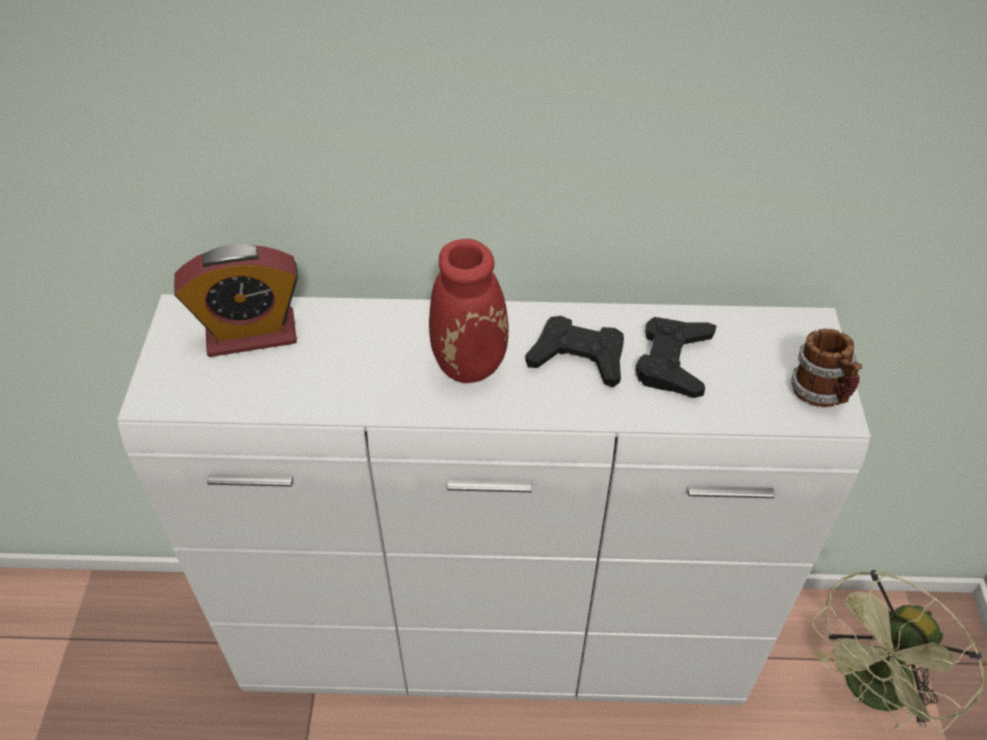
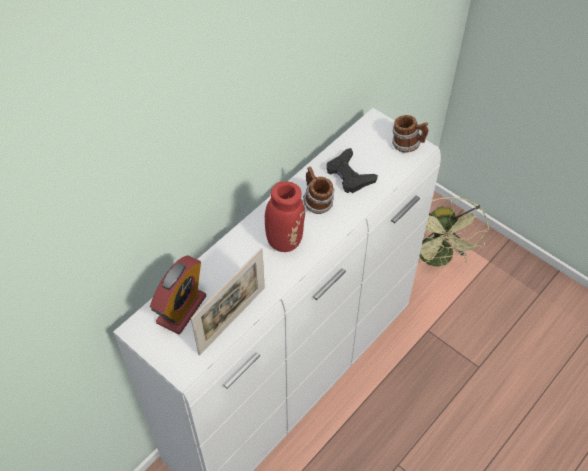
camera: 50 degrees left, 5 degrees up
black game controller [525,316,624,388] -> mug [303,167,334,214]
none -> picture frame [191,248,265,355]

